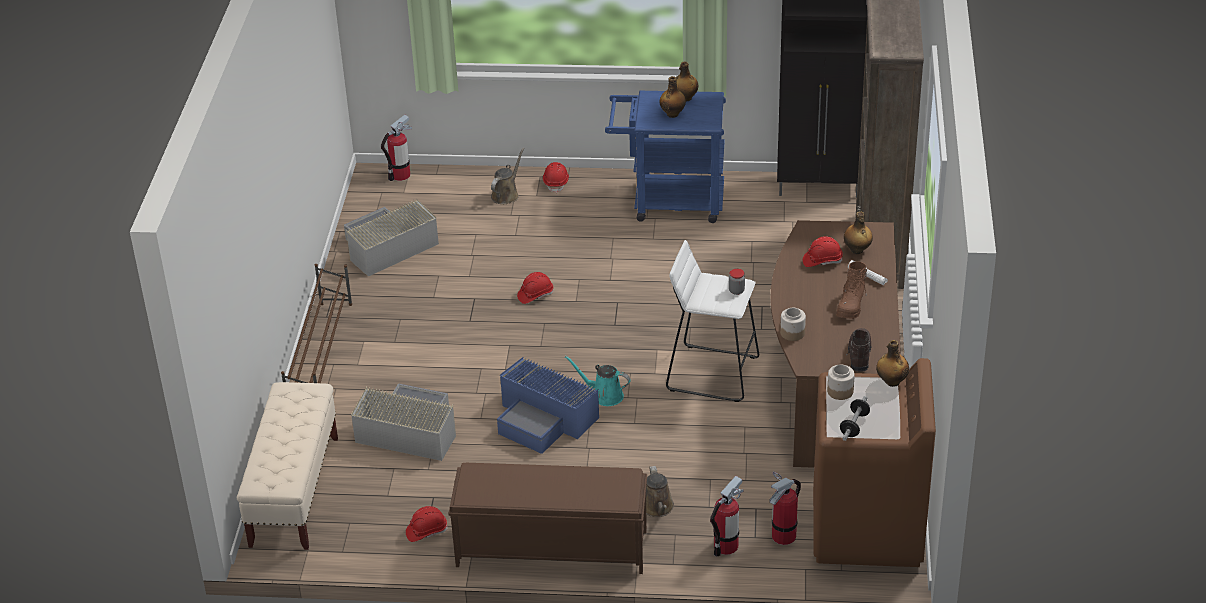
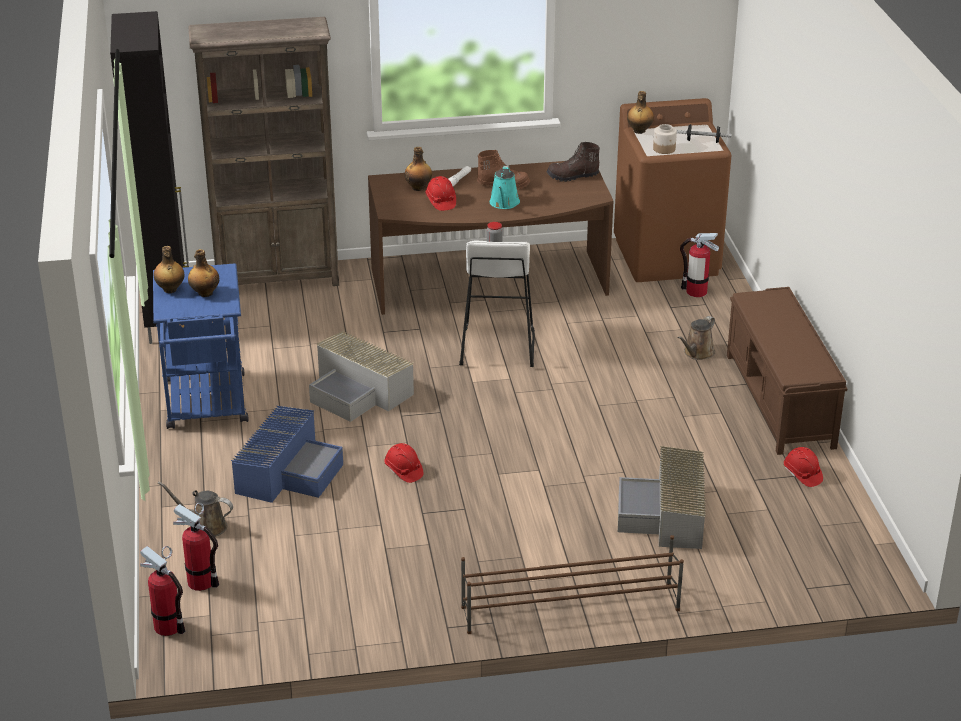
camera: 105 degrees left, 5 degrees down
beige bench [237,382,338,550] -> none
grey storage box [344,198,439,277] -> grey storage box moved to [309,331,414,422]
blue storage box [497,357,599,454] -> blue storage box moved to [231,406,343,503]
red hard hat [543,162,569,193] -> none
turquoise watering can [565,356,631,406] -> turquoise watering can moved to [490,165,520,209]
brown watering can [646,466,674,517] -> brown watering can turned 150 degrees clockwise [677,316,715,360]
fire extinguisher [710,476,744,556] -> fire extinguisher moved to [173,503,219,591]
jar [780,308,806,341] -> none

